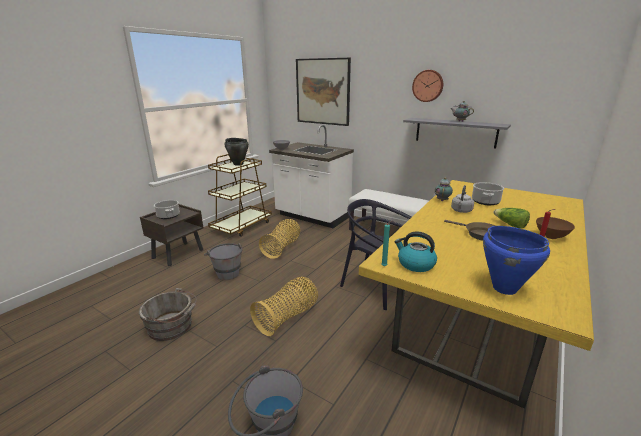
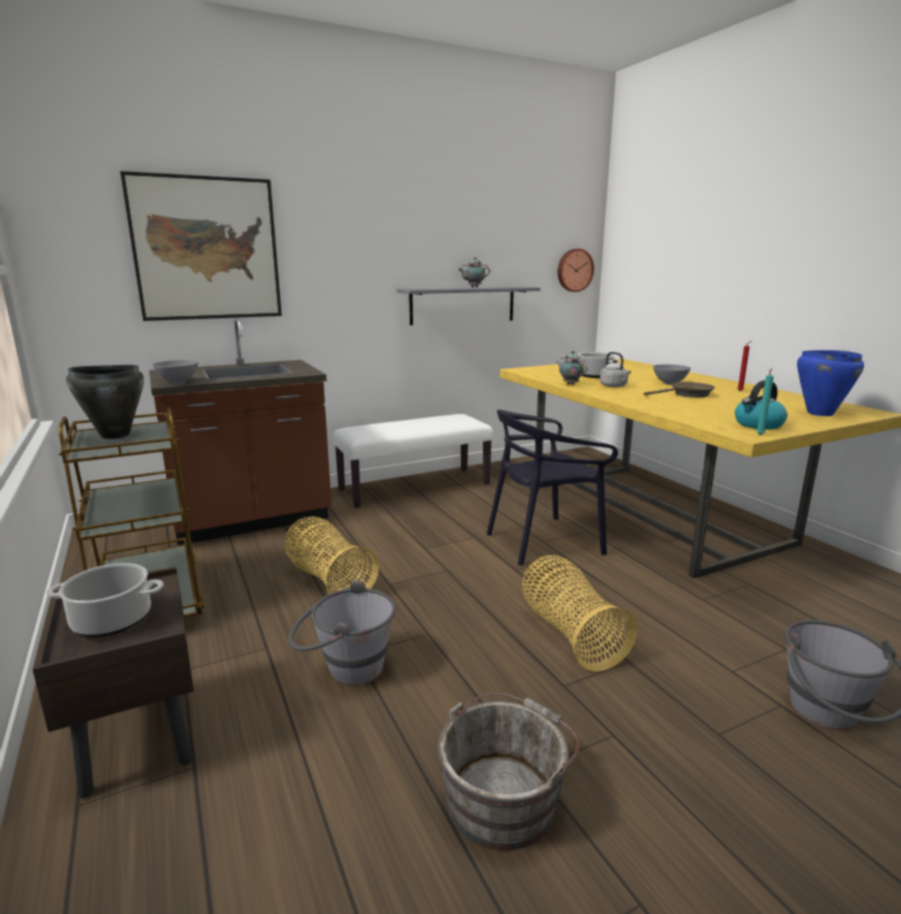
camera: 60 degrees left, 5 degrees down
white counter [269,125,354,228] -> brown counter [149,318,332,545]
wall clock [412,70,443,102] -> wall clock moved to [558,249,594,292]
lettuce [493,208,530,229] -> grey bowl [653,364,691,385]
brown bowl [536,217,575,239] -> none

